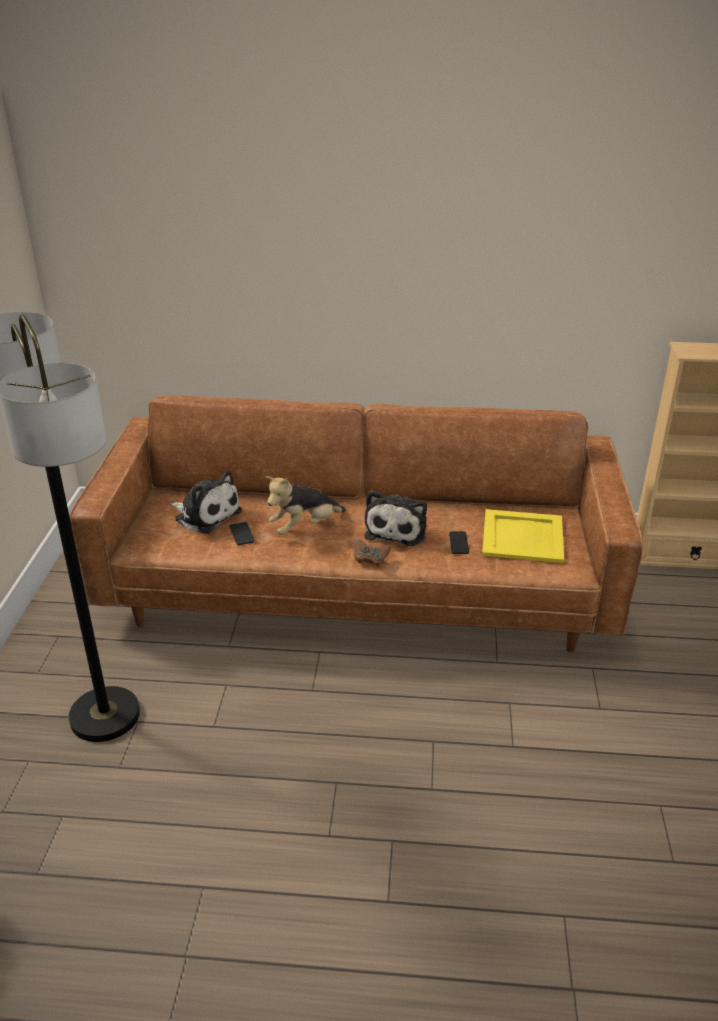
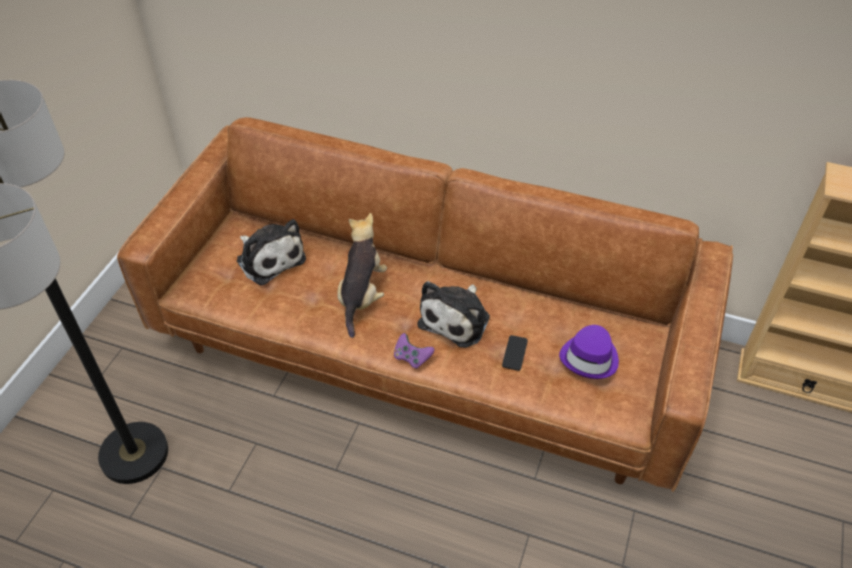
camera: 15 degrees right, 15 degrees up
phone [229,522,255,545] -> none
plush toy [265,476,346,535] -> plush toy turned 120 degrees clockwise [337,213,387,338]
brown game controller [354,540,391,567] -> purple game controller [394,333,434,369]
yellow tray [482,509,564,563] -> purple hat [559,325,619,379]

